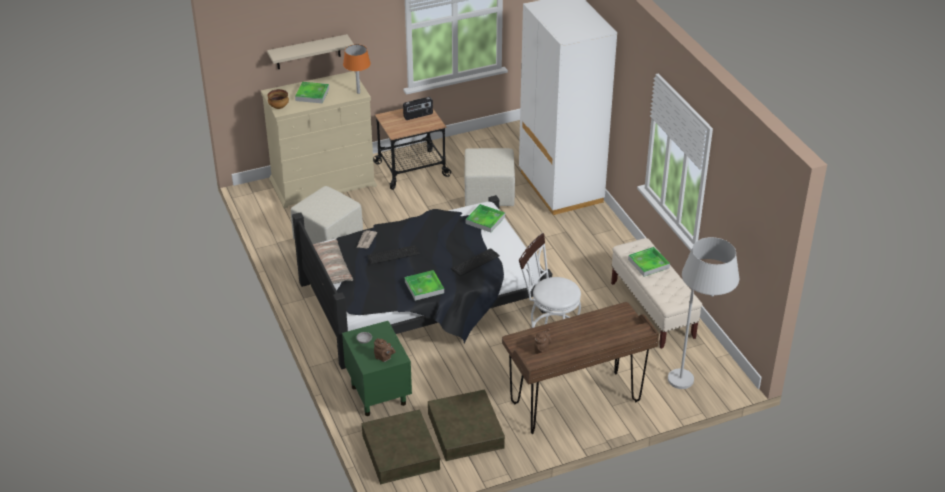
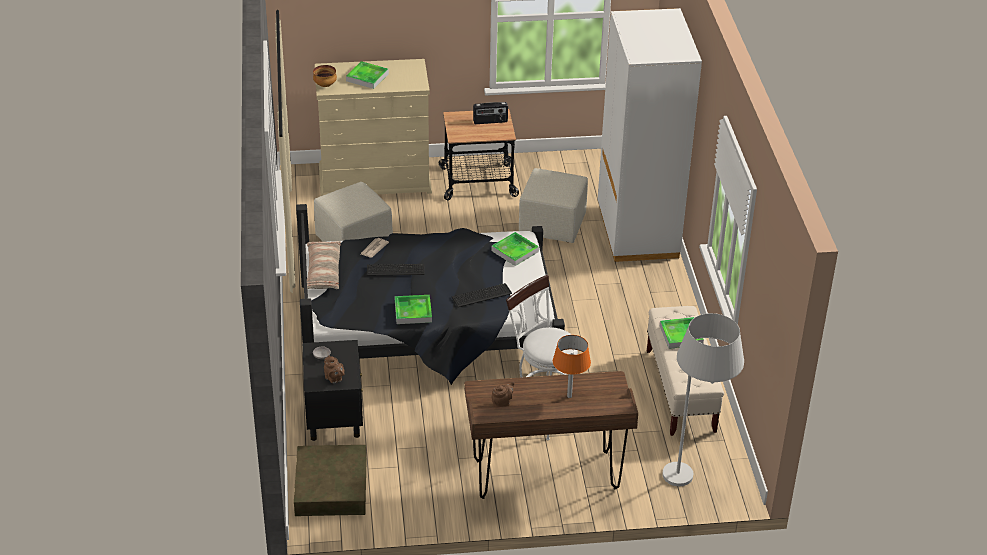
camera: 15 degrees right, 0 degrees up
beige shelf [267,34,354,69] -> none
green nightstand [342,321,412,416] -> black nightstand [302,340,363,441]
orange table lamp [343,44,371,94] -> orange table lamp moved to [553,335,591,398]
brown storage box [428,389,505,461] -> none

